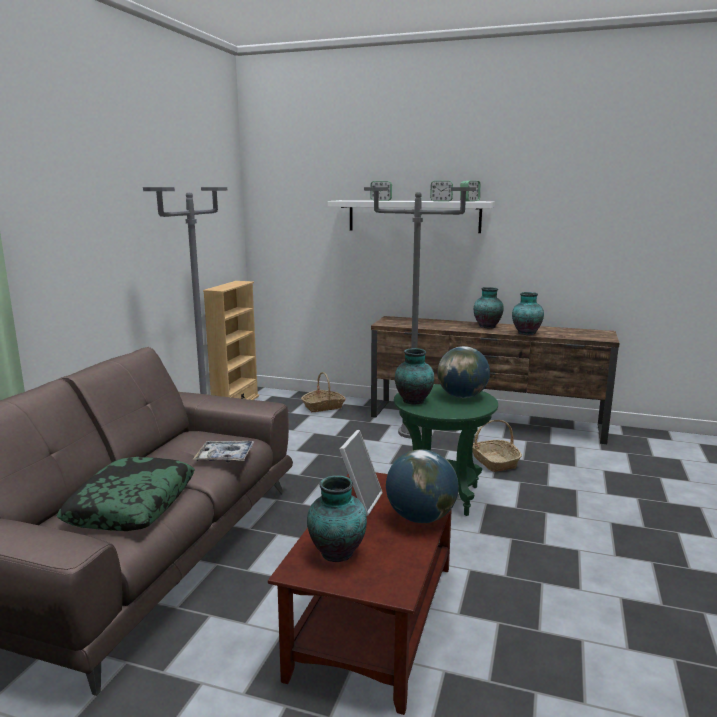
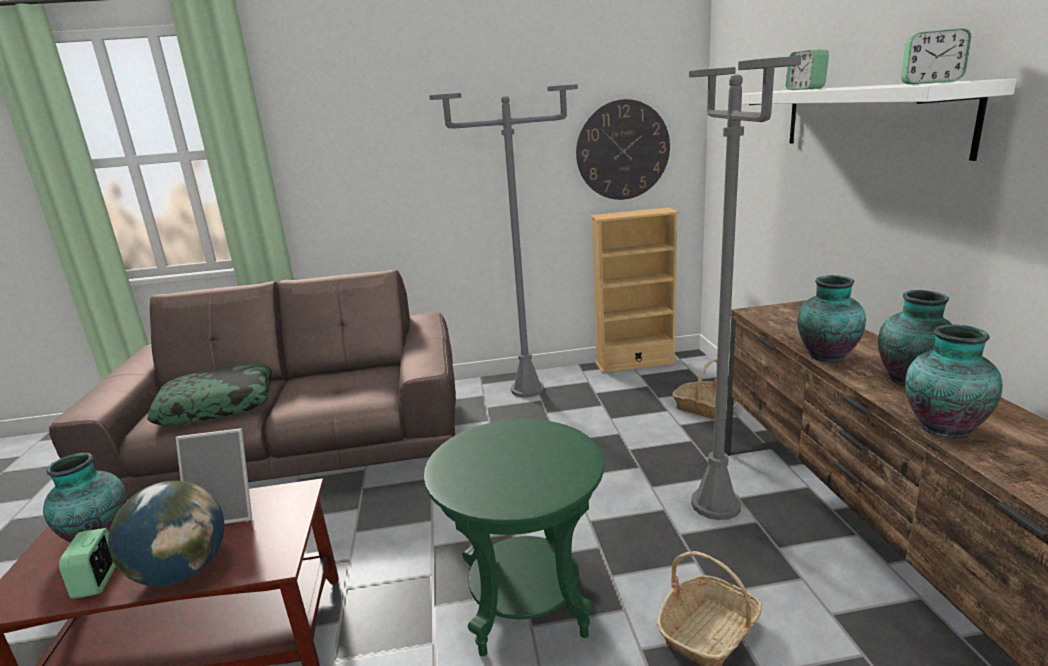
camera: 65 degrees right, 5 degrees up
tray [193,441,255,462] -> none
vase [395,348,434,404] -> vase moved to [797,275,866,363]
alarm clock [430,181,453,201] -> alarm clock moved to [59,528,116,599]
globe [437,346,490,398] -> none
none -> wall clock [576,99,670,200]

